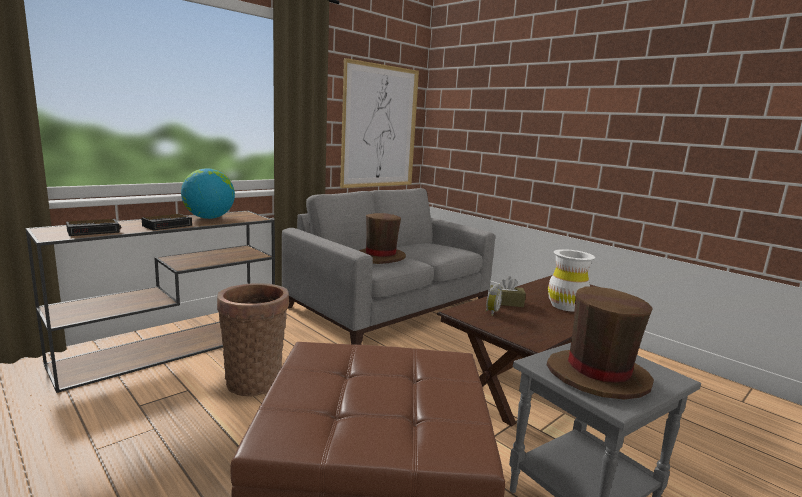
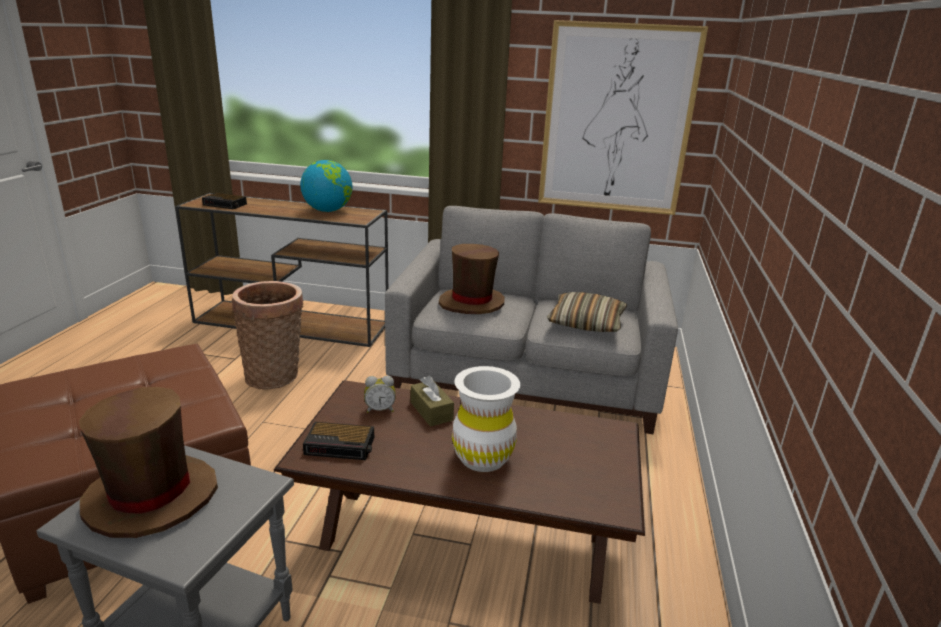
camera: 55 degrees right, 10 degrees up
alarm clock [142,214,192,230] -> alarm clock moved to [303,422,374,460]
none -> pillow [547,292,627,332]

